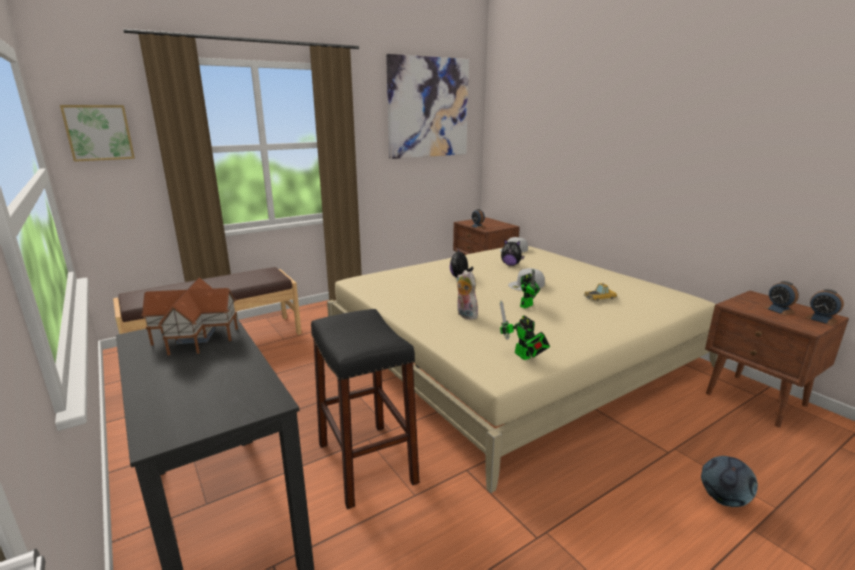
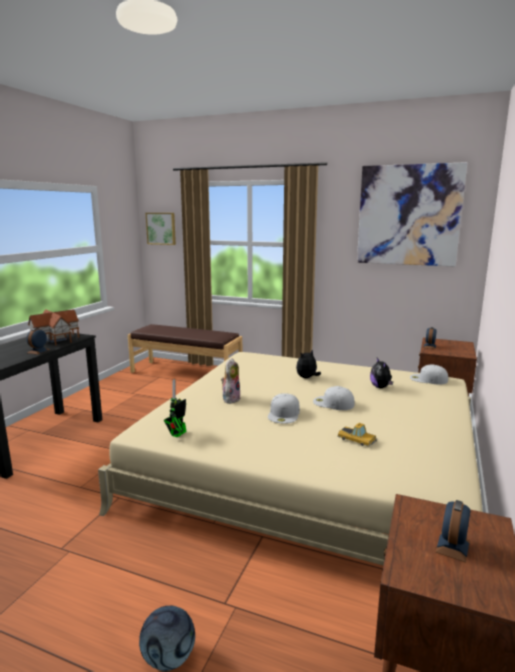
camera: 55 degrees right, 5 degrees down
black stool [311,309,419,509] -> none
toy robot [520,269,541,308] -> white cap [268,393,300,424]
alarm clock [806,289,844,325] -> alarm clock moved to [27,328,50,355]

